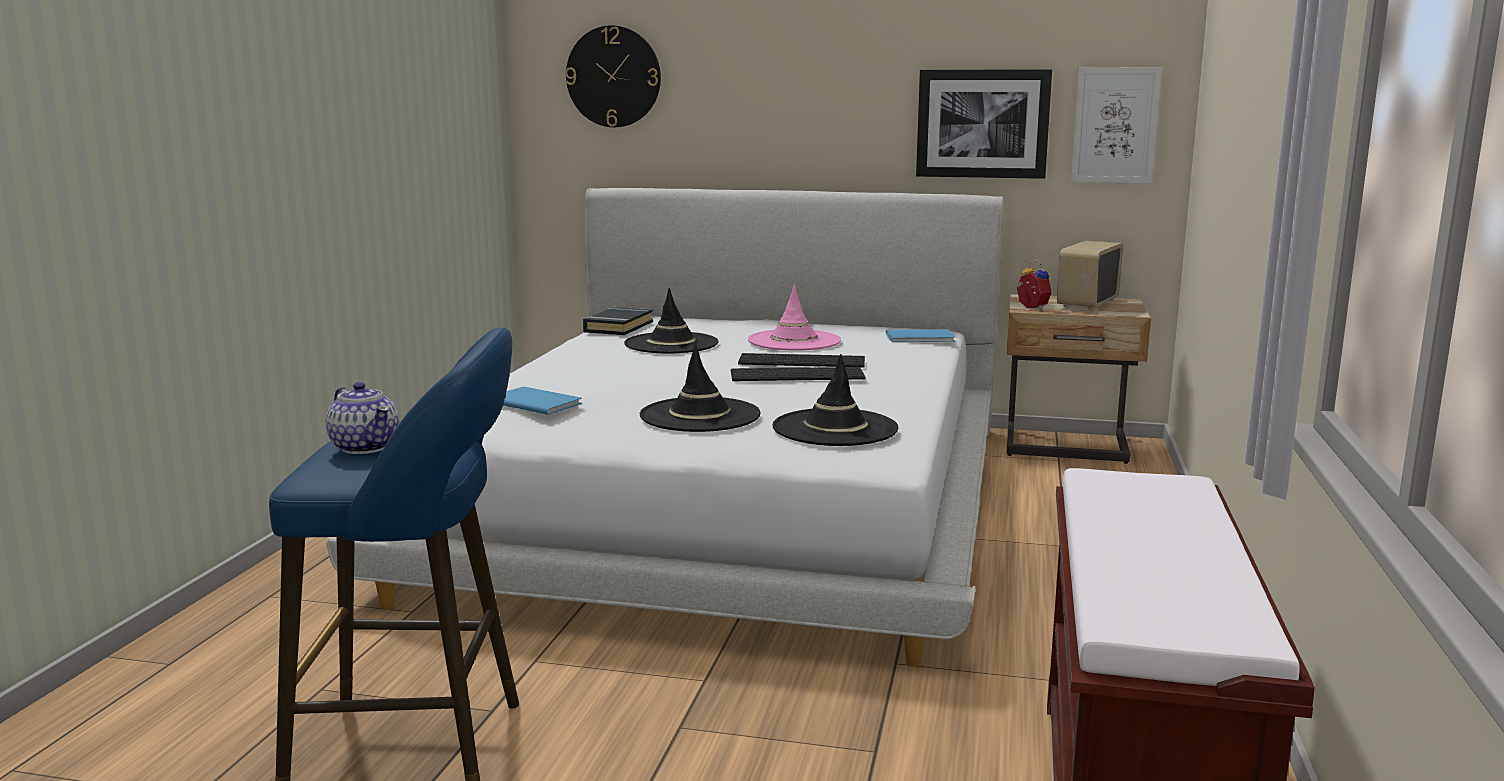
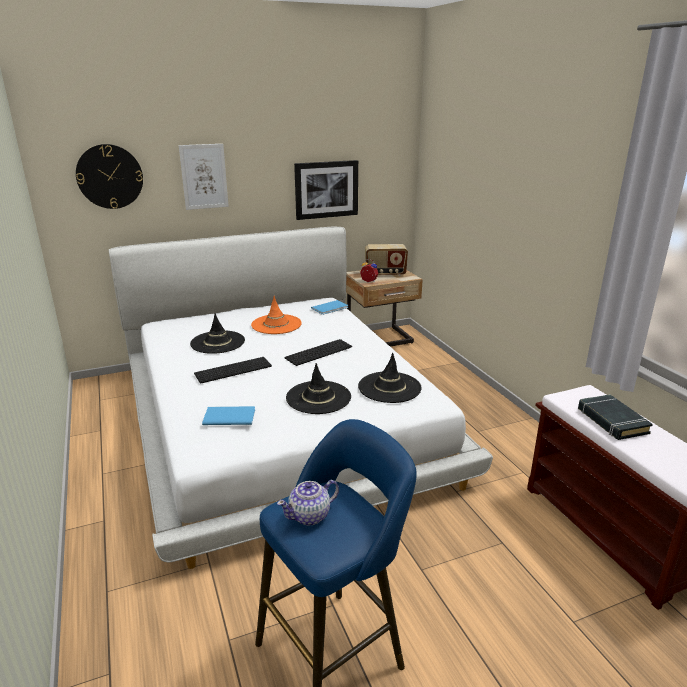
camera: 35 degrees left, 10 degrees up
teapot [326,382,399,454] -> teapot turned 135 degrees clockwise [277,480,339,525]
black book [583,307,653,335] -> black book moved to [578,394,653,440]
keyboard [738,353,865,368] -> keyboard moved to [194,357,272,383]
pink hat [748,285,841,351] -> orange hat [251,296,302,334]
radio [1057,241,1123,310] -> radio turned 90 degrees counterclockwise [365,244,408,276]
picture [1071,67,1162,184] -> picture moved to [179,144,229,210]

